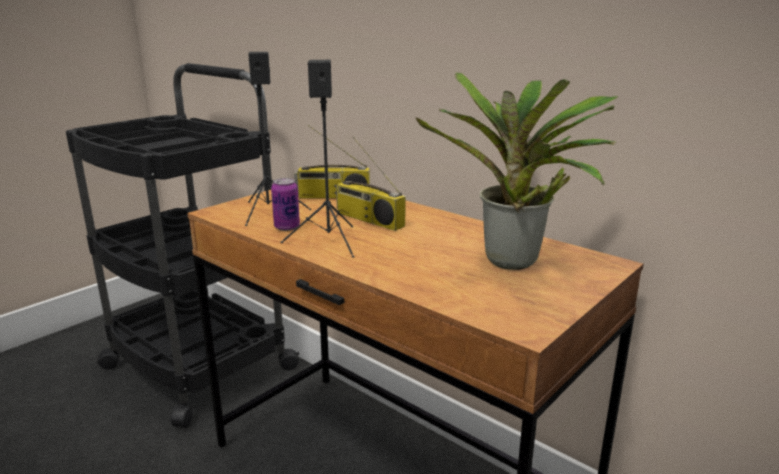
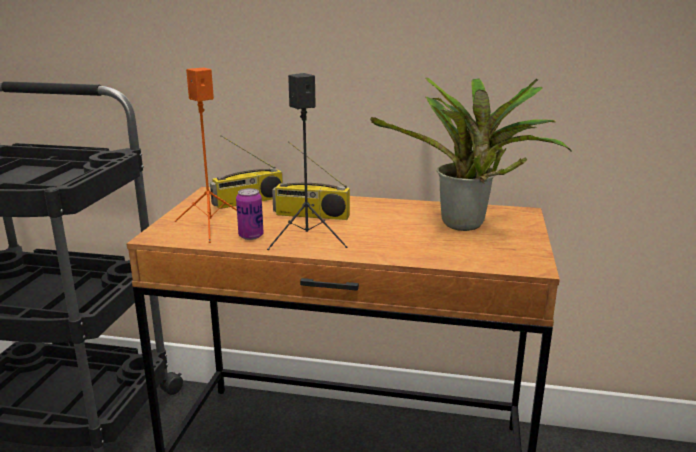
camera: 30 degrees left, 0 degrees up
black speaker [245,52,311,226] -> orange speaker [175,68,237,243]

